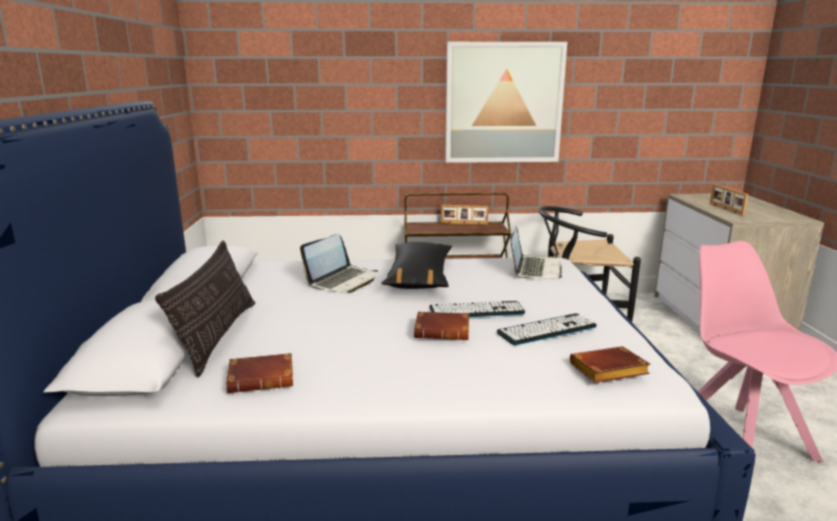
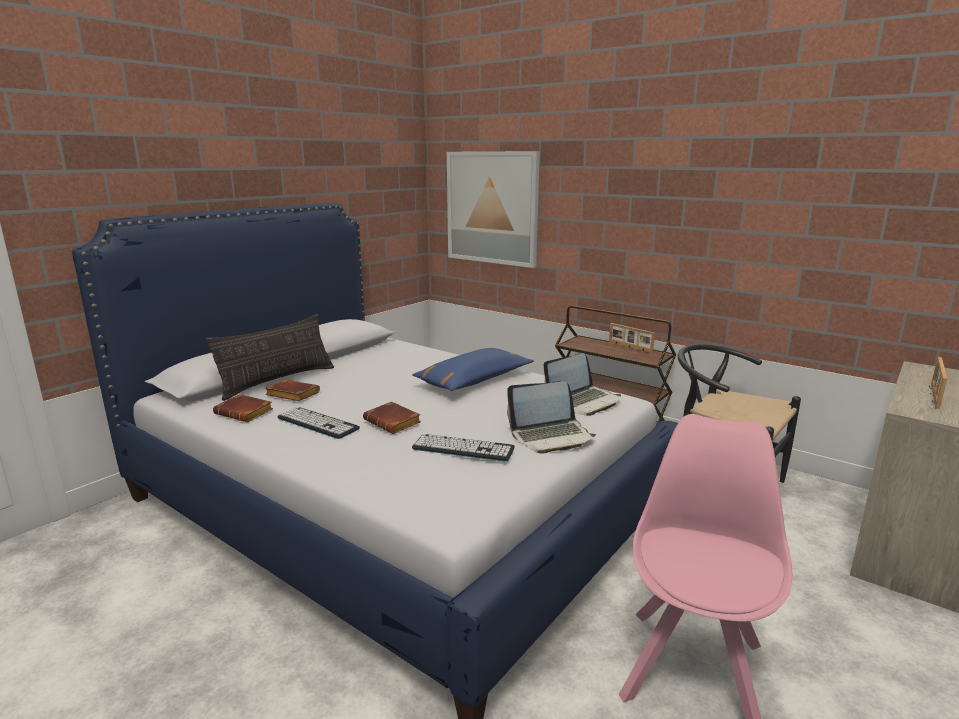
camera: 40 degrees right, 0 degrees up
laptop [300,234,378,293] -> laptop moved to [507,381,596,454]
black pillow [381,242,452,289] -> blue pillow [412,348,534,391]
keyboard [429,301,525,317] -> keyboard moved to [277,407,360,439]
picture [445,42,567,163] -> picture moved to [447,151,540,268]
brown book [570,346,651,383] -> brown book moved to [265,380,320,401]

